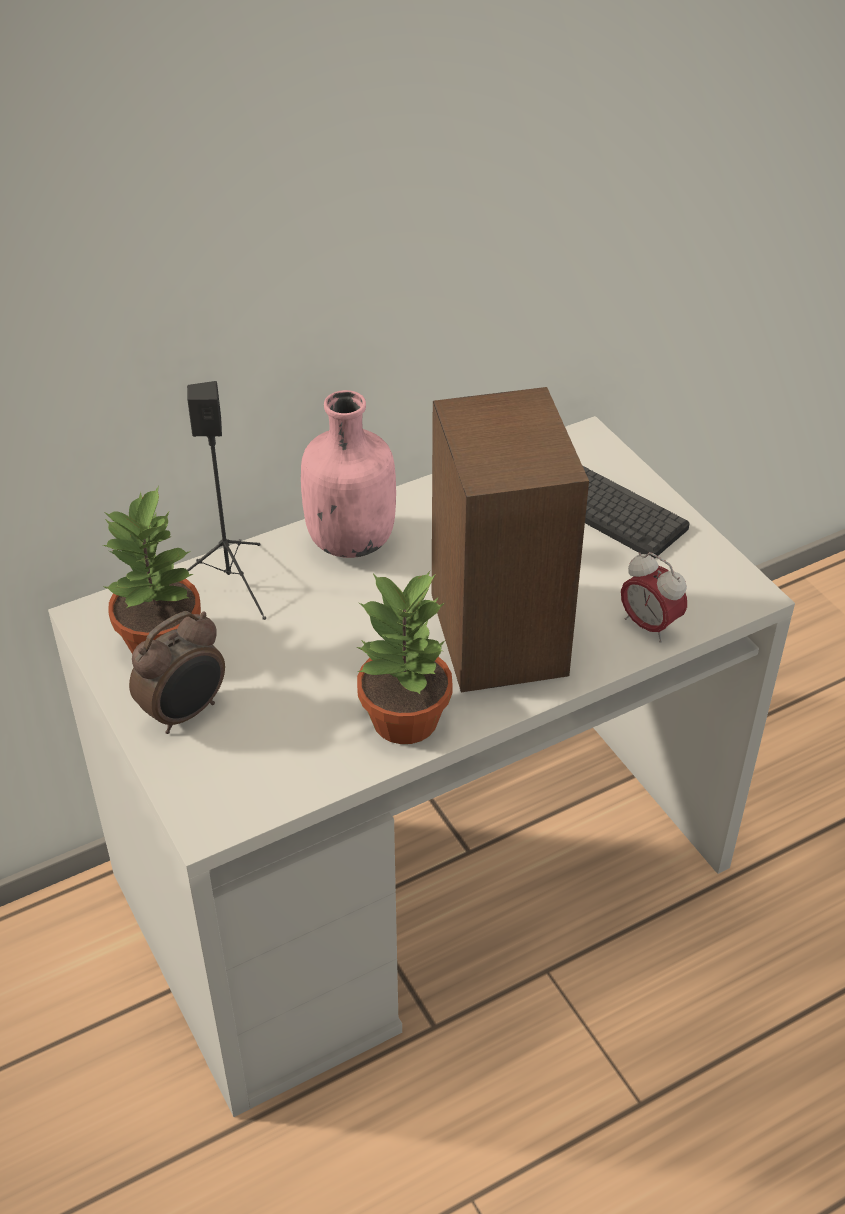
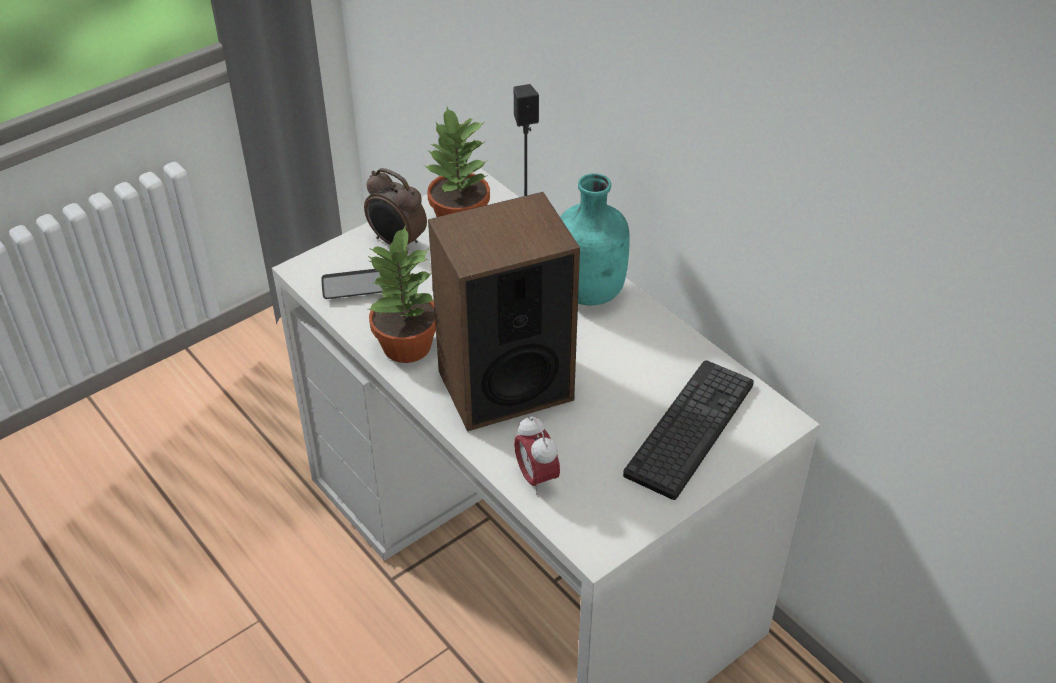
camera: 80 degrees right, 0 degrees up
pink bottle [301,390,396,558] -> turquoise bottle [560,173,630,305]
alarm clock [621,552,687,643] -> alarm clock turned 60 degrees counterclockwise [514,415,560,495]
none -> phone [321,269,383,299]

